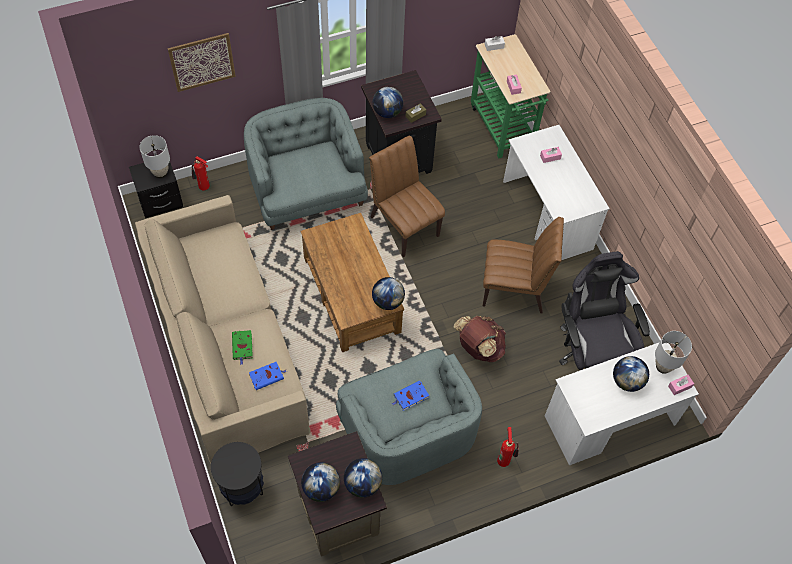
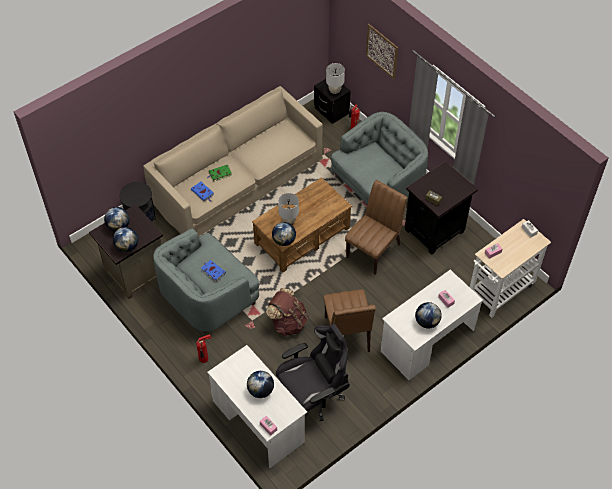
camera: 75 degrees right, 5 degrees down
globe [373,87,403,118] -> globe moved to [415,302,442,329]
green cart [471,34,550,158] -> white cart [470,219,551,318]
white table lamp [655,331,692,374] -> white table lamp moved to [278,193,299,225]

